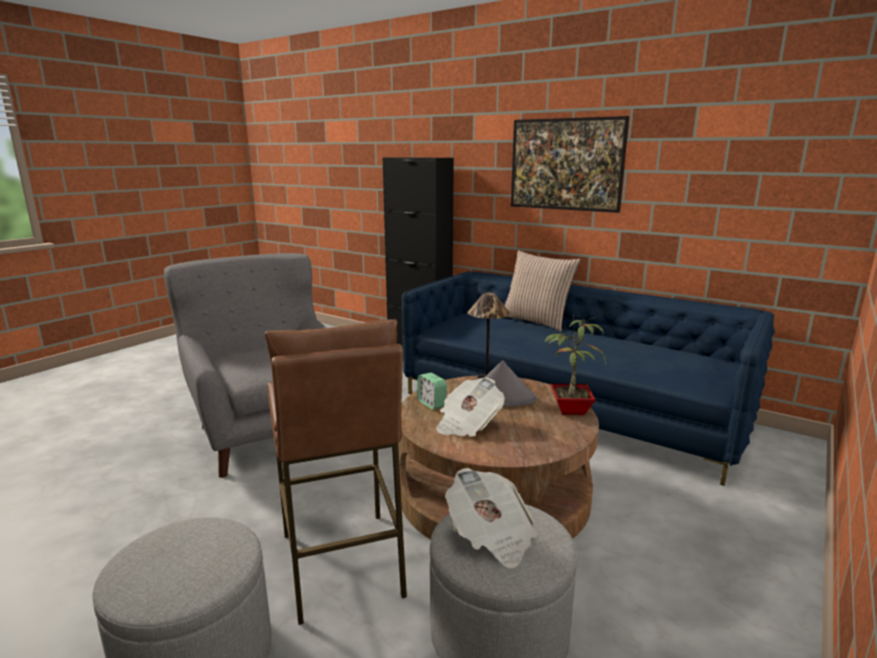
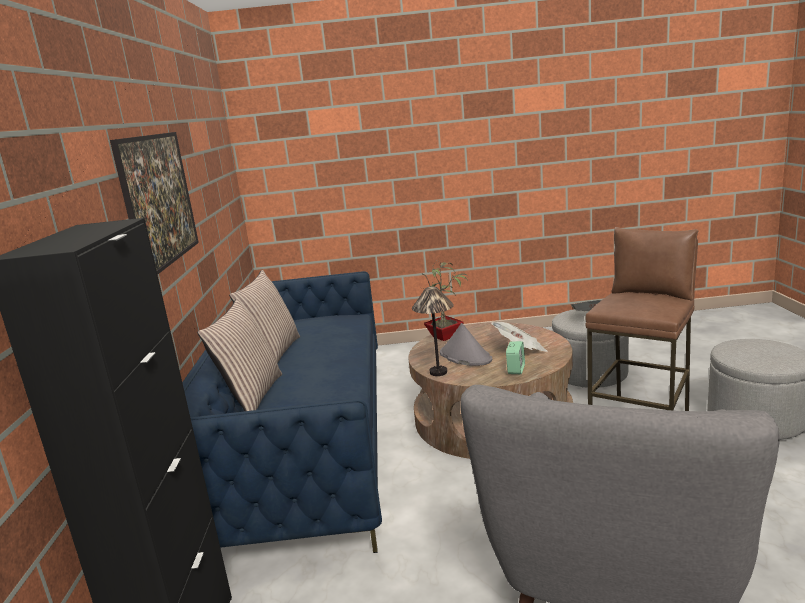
camera: 125 degrees left, 0 degrees up
none -> pillow [229,270,300,363]

